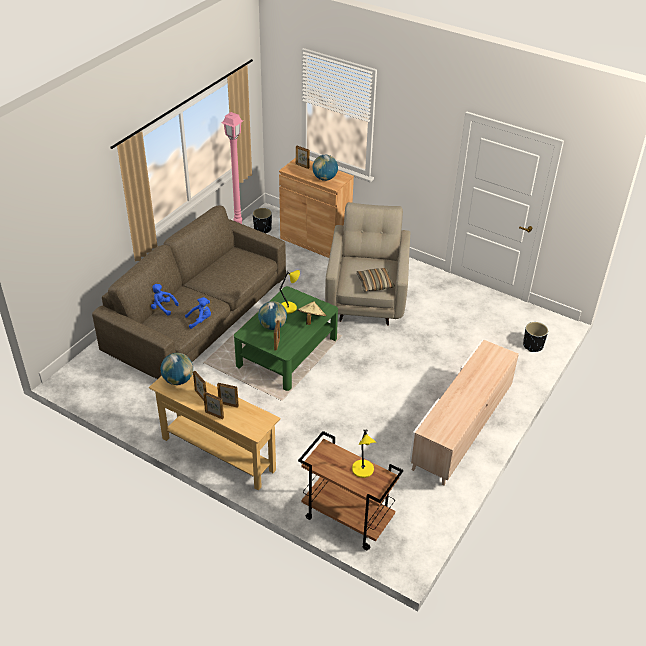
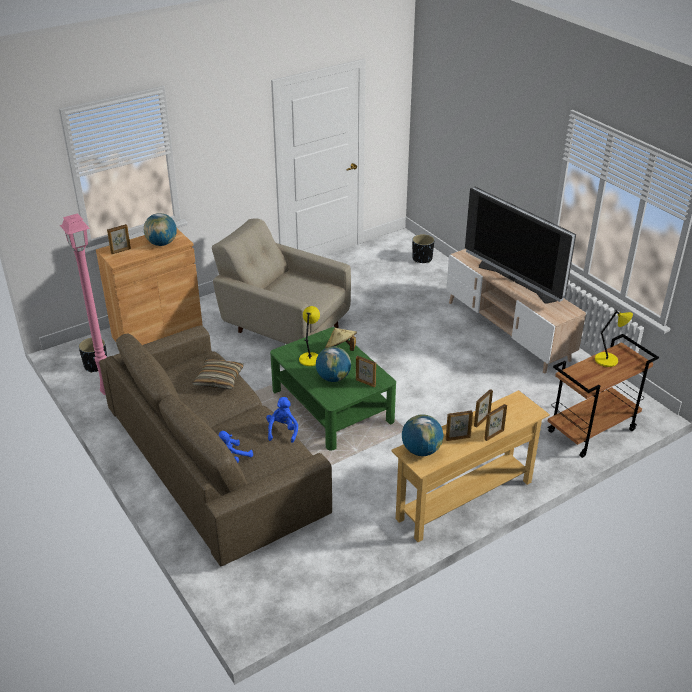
camera: 65 degrees left, 5 degrees down
pillow [356,268,395,292] -> pillow moved to [192,359,244,390]
none -> television [465,187,576,304]

